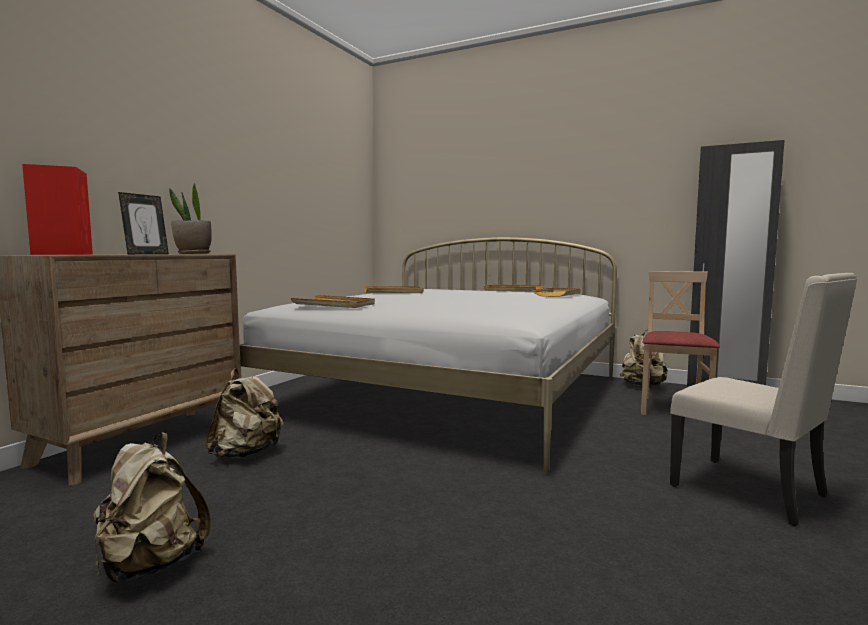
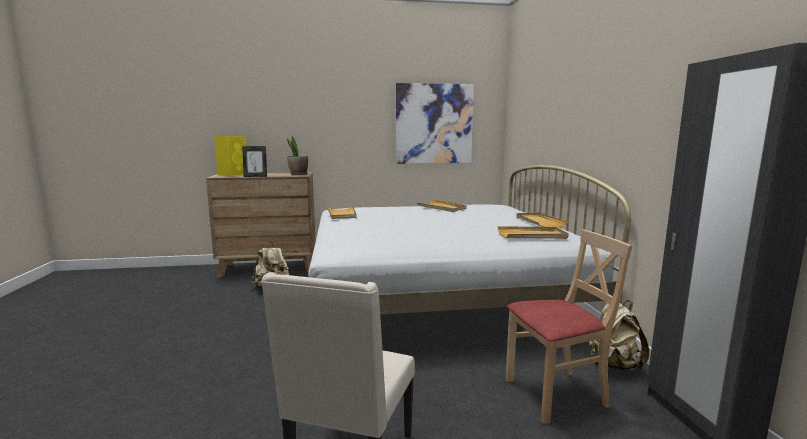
camera: 55 degrees right, 5 degrees up
red speaker [22,164,93,255] -> yellow speaker [214,136,246,176]
beige backpack [93,432,211,583] -> none
none -> picture [396,83,474,164]

